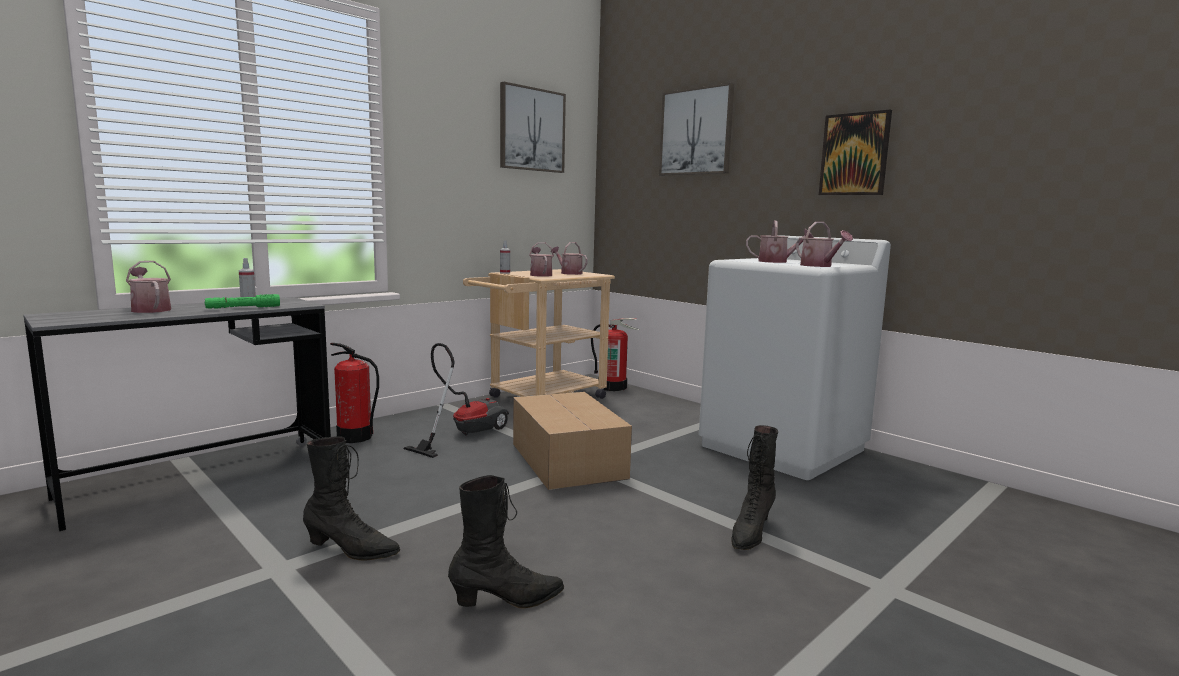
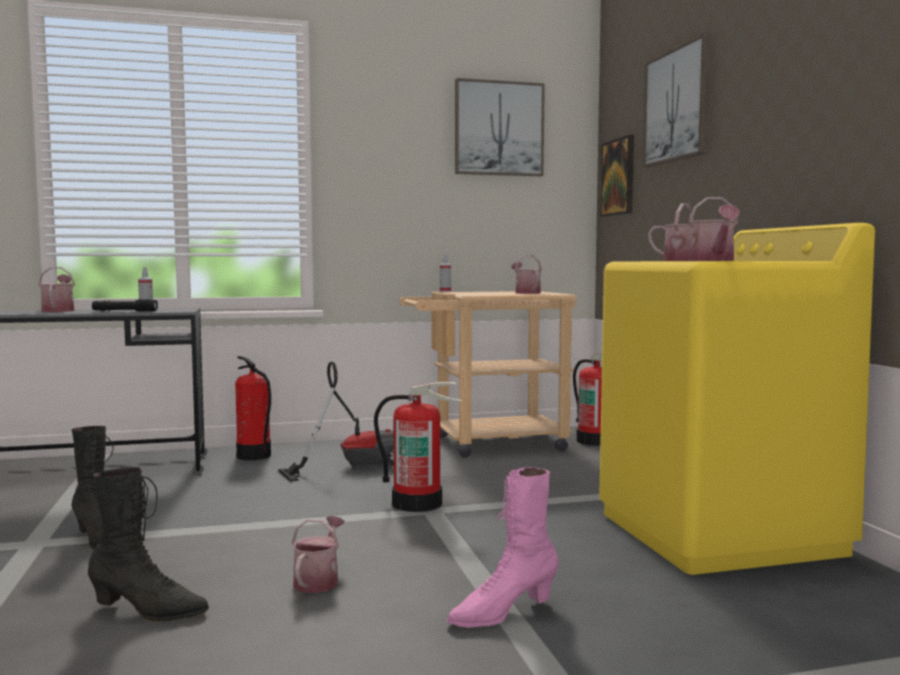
camera: 30 degrees right, 5 degrees down
green flashlight [205,294,280,309] -> black flashlight [92,299,158,312]
cardboard box [513,392,632,490] -> fire extinguisher [374,382,462,512]
watering can [529,242,554,277] -> watering can moved to [292,516,344,593]
white washing machine [699,235,891,480] -> yellow washing machine [599,223,875,575]
black boot [731,425,778,550] -> pink boot [446,467,559,628]
picture [819,110,892,195] -> picture moved to [600,135,634,217]

